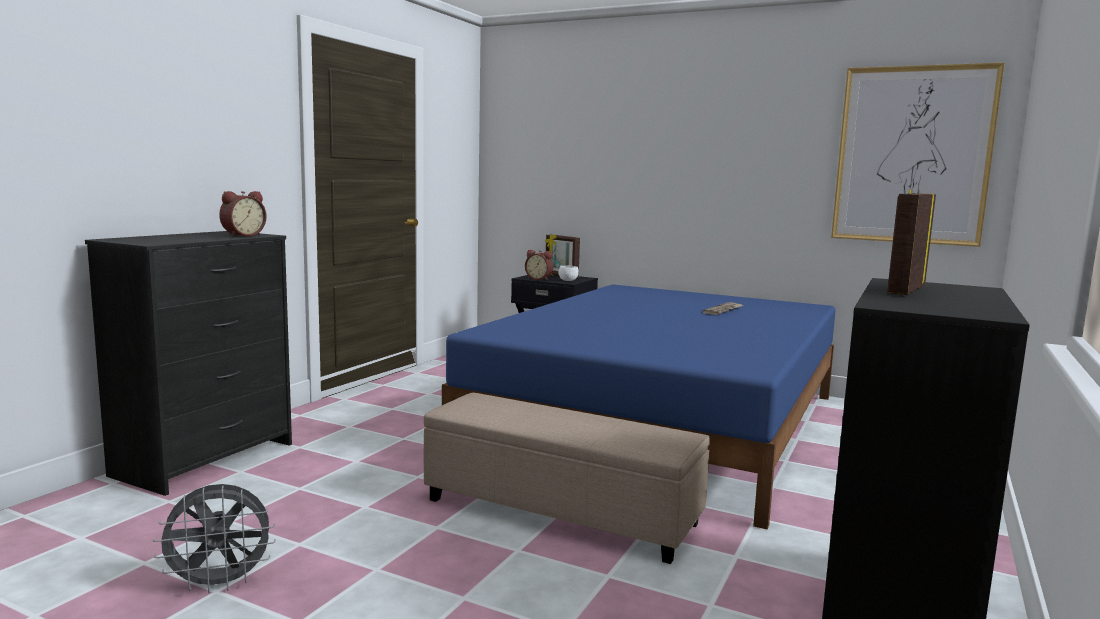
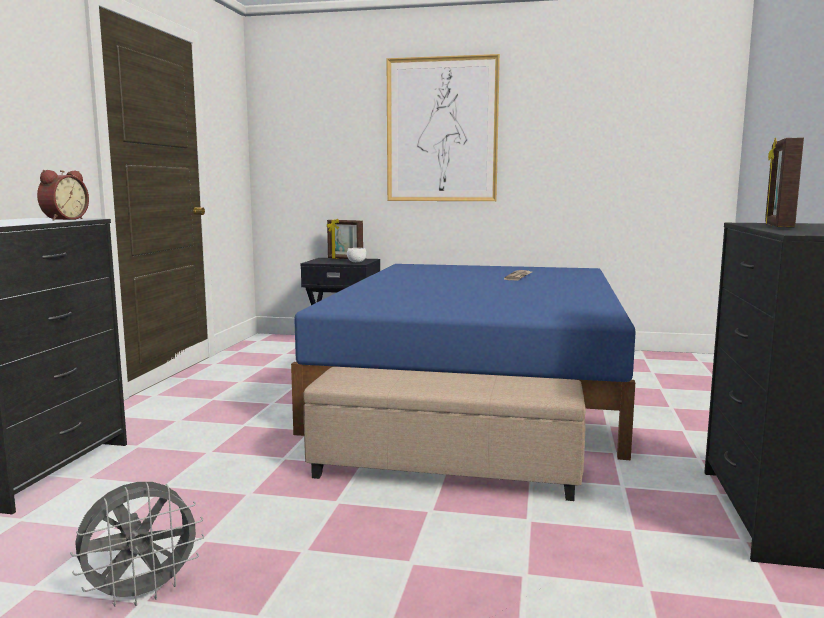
camera: 15 degrees left, 0 degrees up
alarm clock [525,250,554,280] -> none
picture [831,62,1005,247] -> picture moved to [387,54,500,201]

